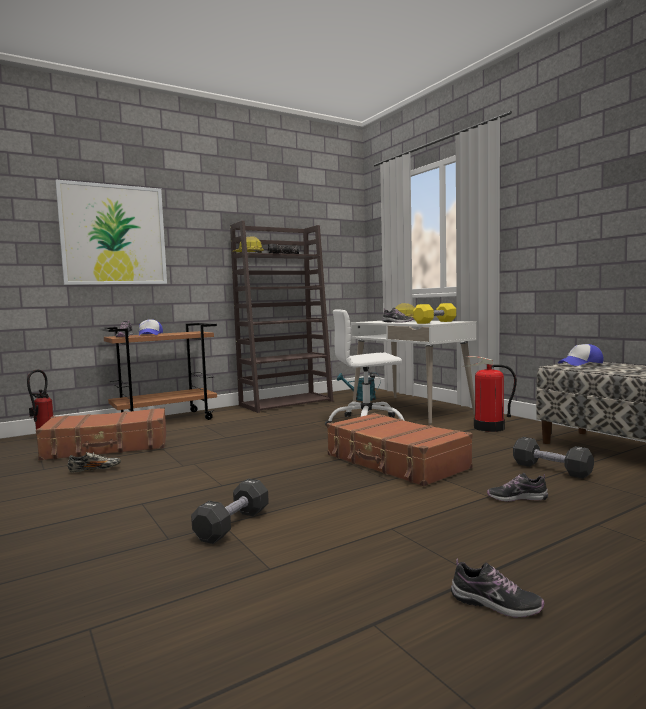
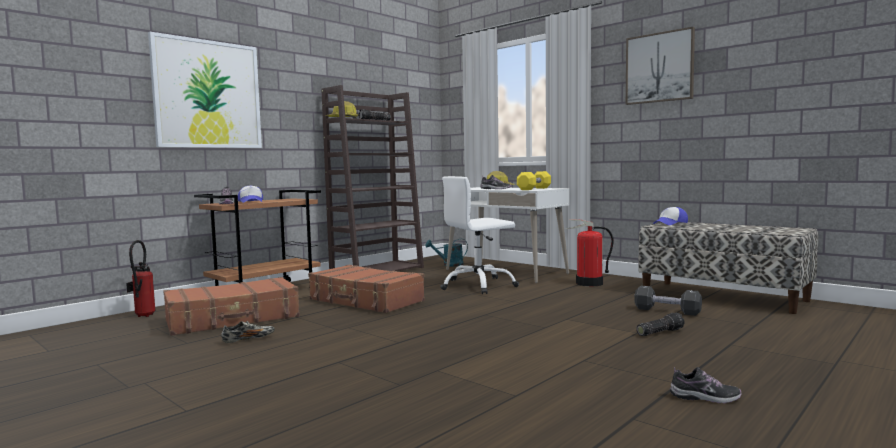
camera: 15 degrees left, 0 degrees up
black dumbbell [191,478,269,544] -> none
brown suitcase [327,413,473,486] -> brown suitcase moved to [308,265,425,313]
shoe [487,473,548,502] -> flashlight [636,313,685,336]
none -> picture [626,27,695,105]

